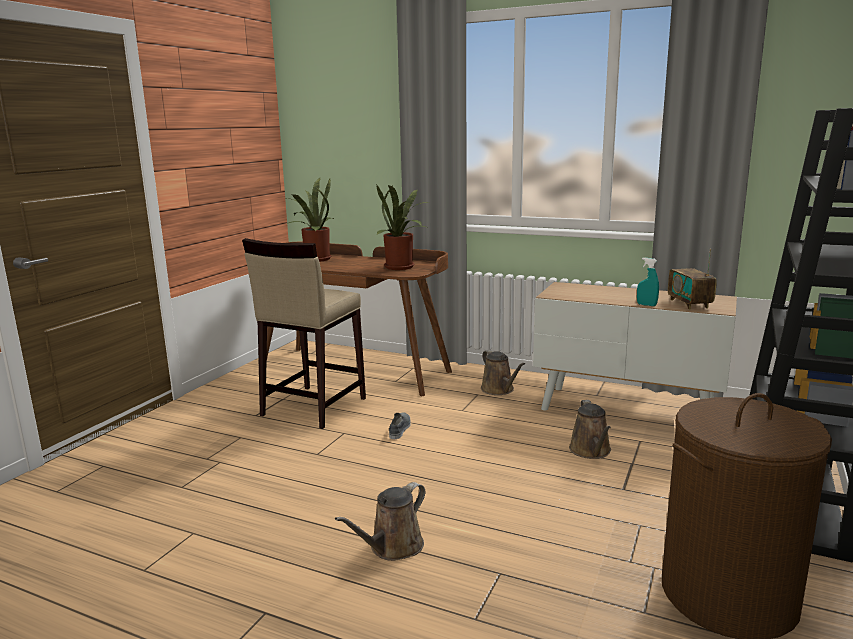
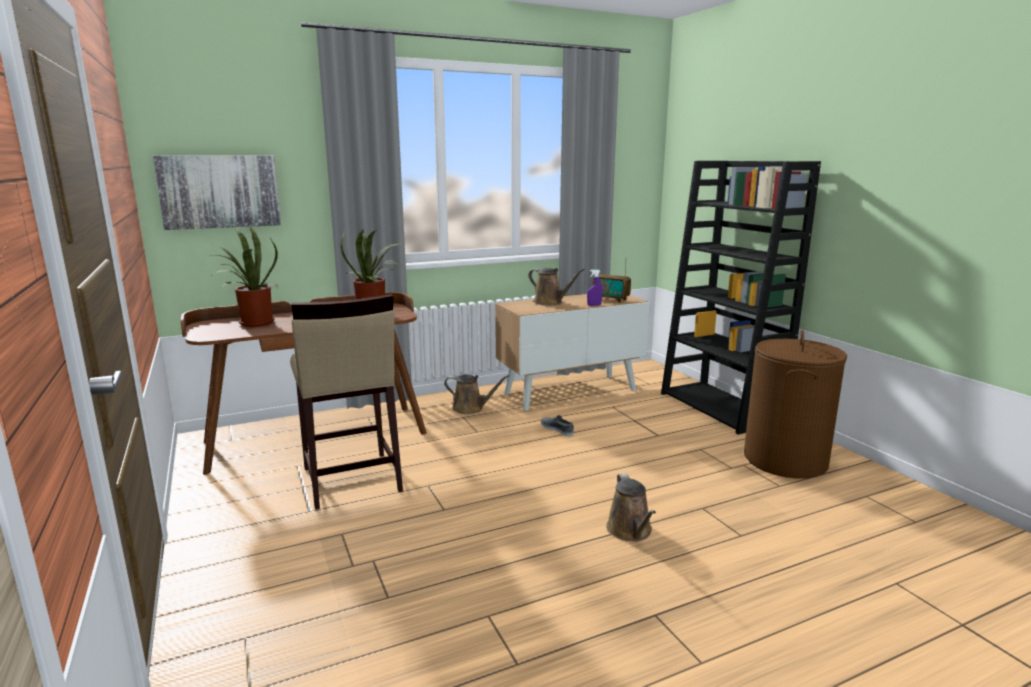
camera: 50 degrees left, 0 degrees up
grey shoe [389,413,411,439] -> grey shoe moved to [541,415,574,436]
brown watering can [569,400,611,459] -> brown watering can moved to [528,268,585,306]
turquoise spray bottle [637,258,659,306] -> purple spray bottle [587,269,602,306]
none -> picture [153,156,281,230]

